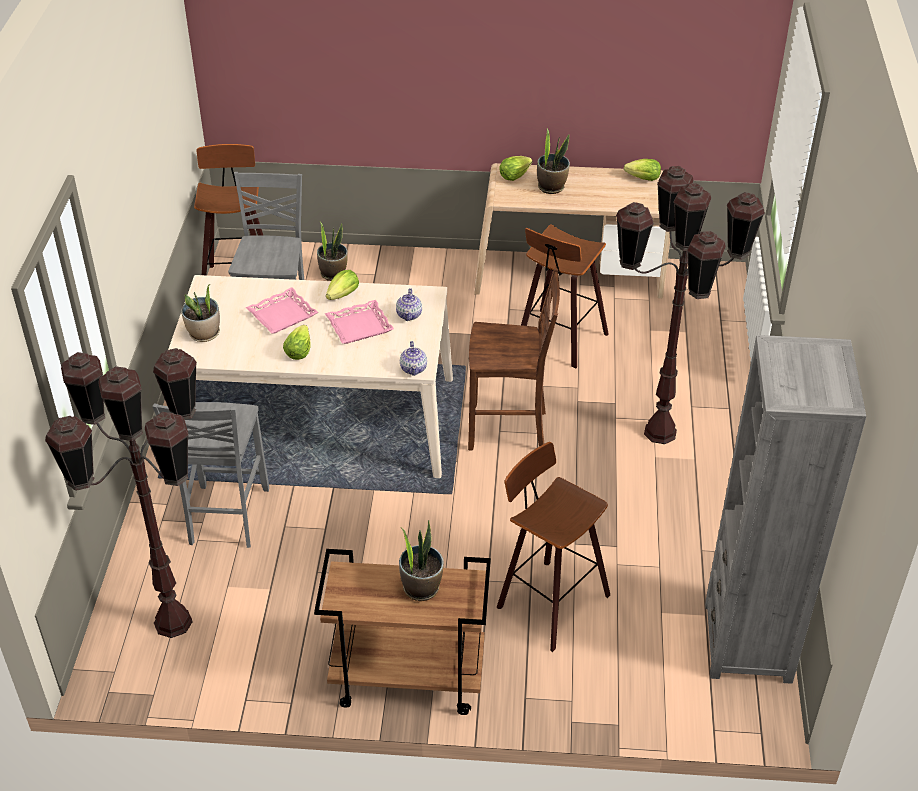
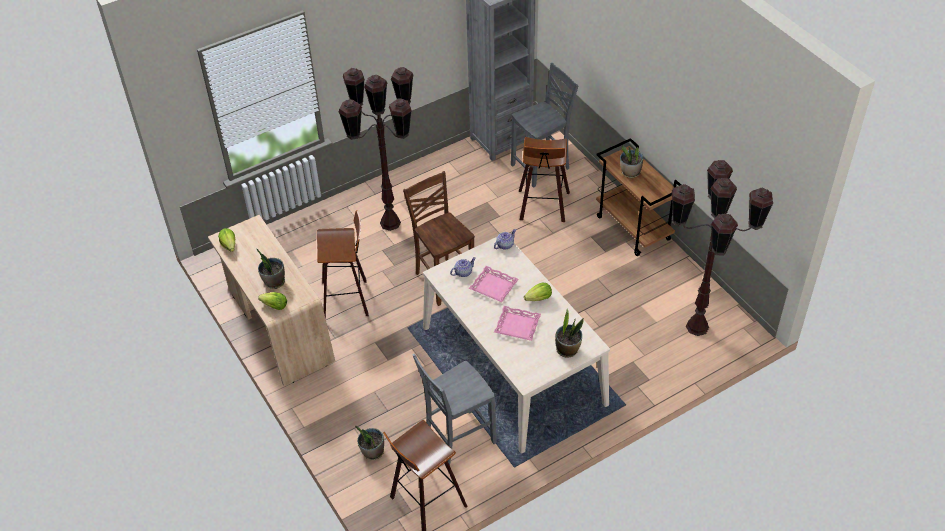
camera: 125 degrees left, 5 degrees up
grey chair [152,402,269,548] -> grey chair moved to [511,63,578,188]
lettuce [326,270,359,300] -> none

